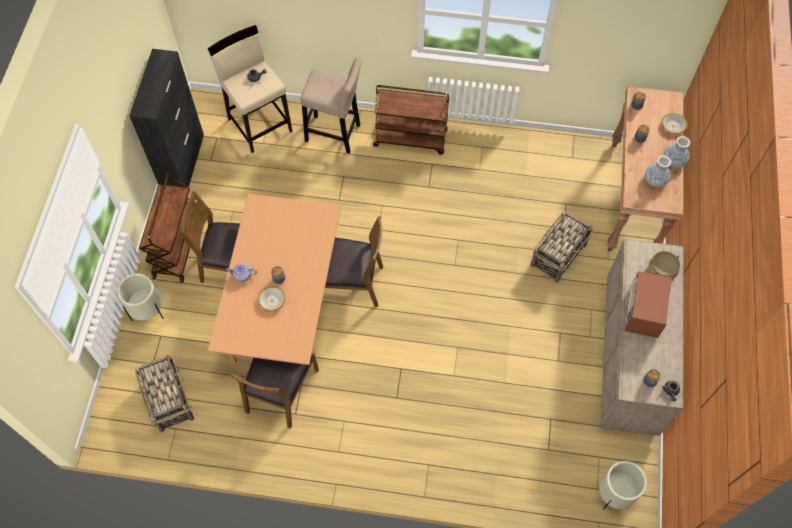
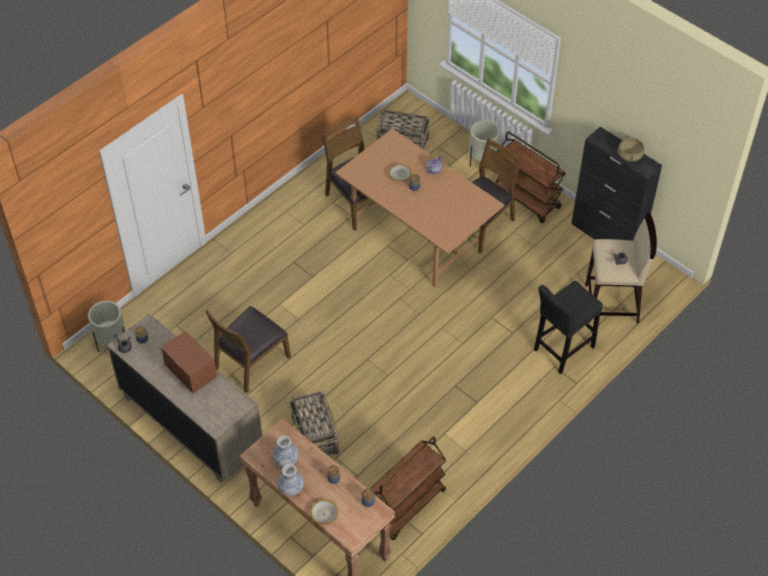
camera: 125 degrees right, 10 degrees down
beige stool [301,57,362,154] -> black stool [534,281,603,374]
brown chair [325,216,383,307] -> brown chair moved to [205,306,291,393]
brown cart [373,85,449,155] -> brown cart moved to [370,436,446,540]
beige cooking pot [649,251,680,279] -> beige cooking pot moved to [618,137,644,162]

